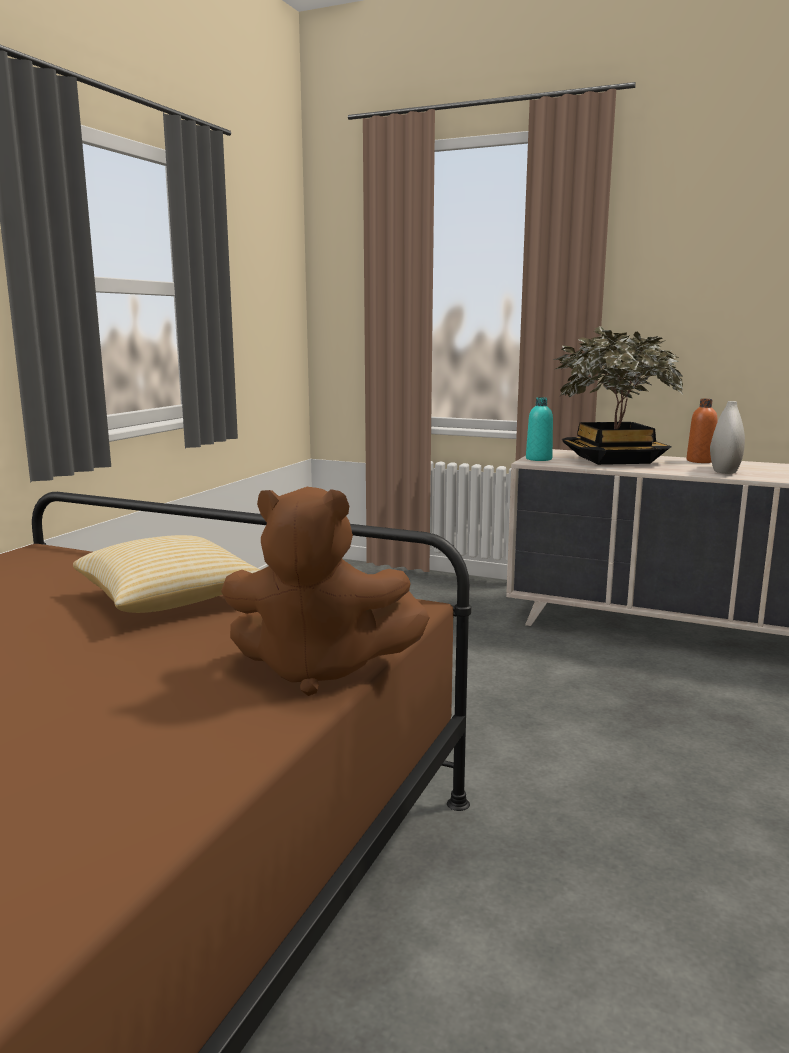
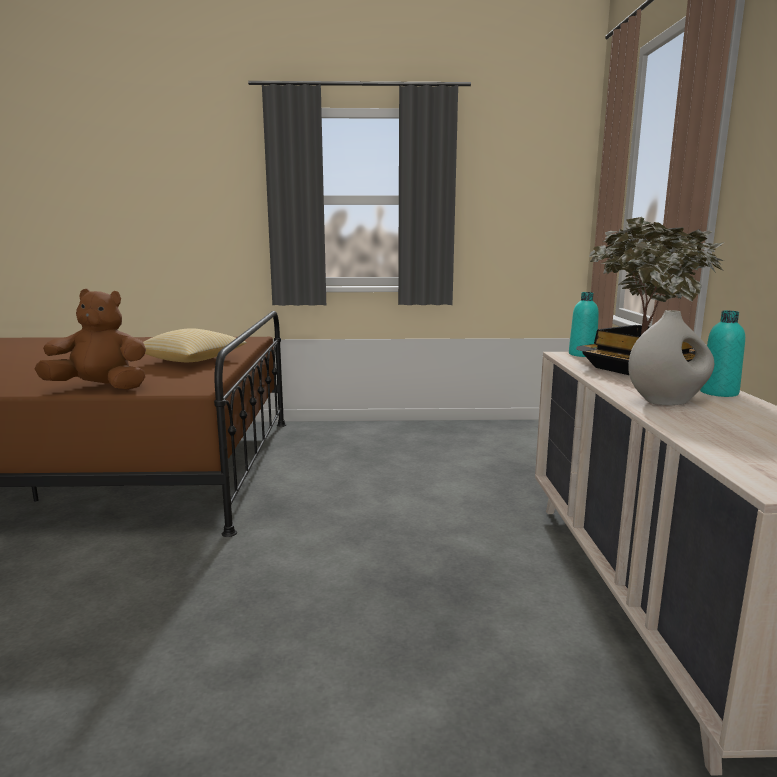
camera: 65 degrees right, 0 degrees up
brown plush toy [221,487,430,696] -> brown plush toy turned 105 degrees clockwise [35,289,146,390]
orange bottle [687,399,717,463] -> turquoise bottle [700,311,745,397]

